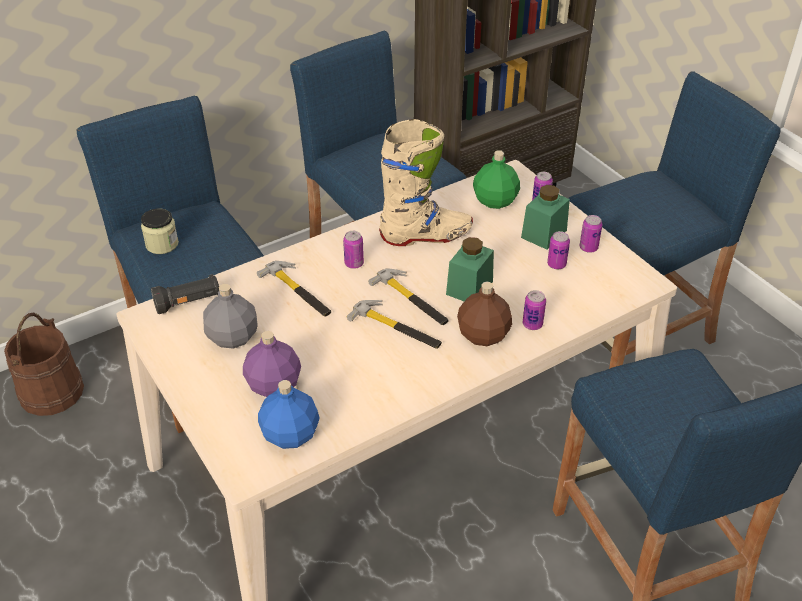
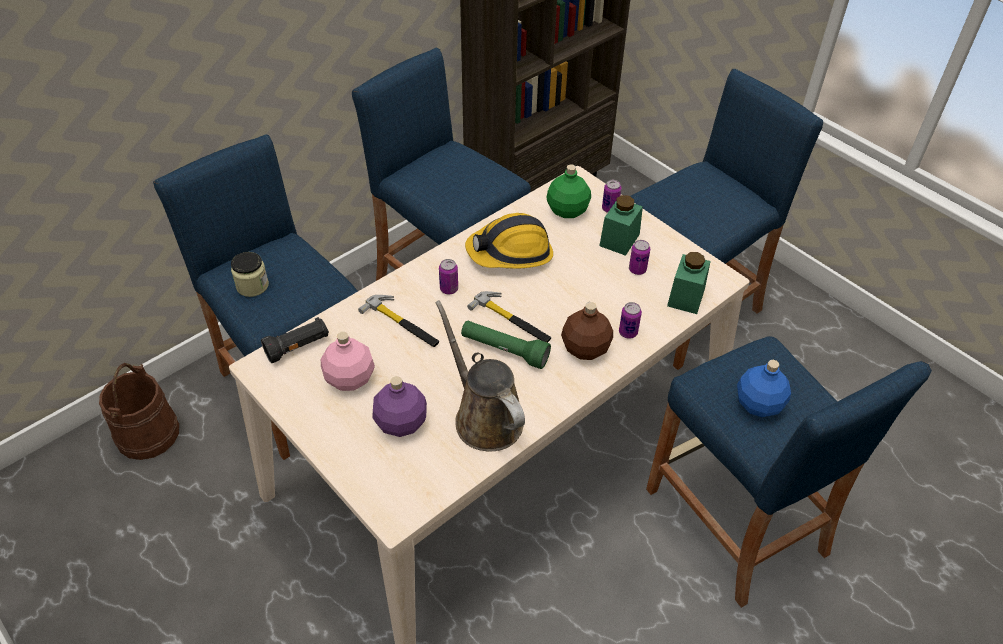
camera: 10 degrees left, 5 degrees up
grey bottle [203,284,258,349] -> pink bottle [321,332,375,391]
blue bottle [258,380,320,449] -> blue bottle moved to [737,360,791,417]
hammer [347,300,442,349] -> green flashlight [461,321,551,369]
beige boot [379,119,473,246] -> hard hat [465,213,553,269]
green jar [446,237,494,301] -> green jar moved to [667,252,711,314]
can [579,215,603,253] -> none
none -> brown watering can [435,300,525,451]

